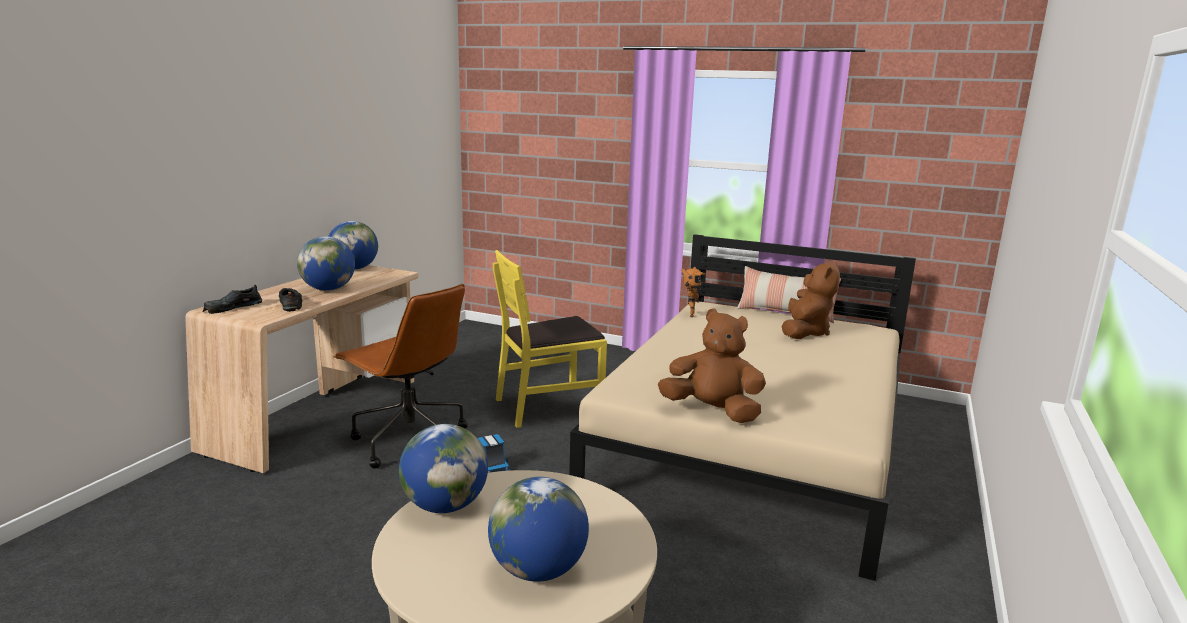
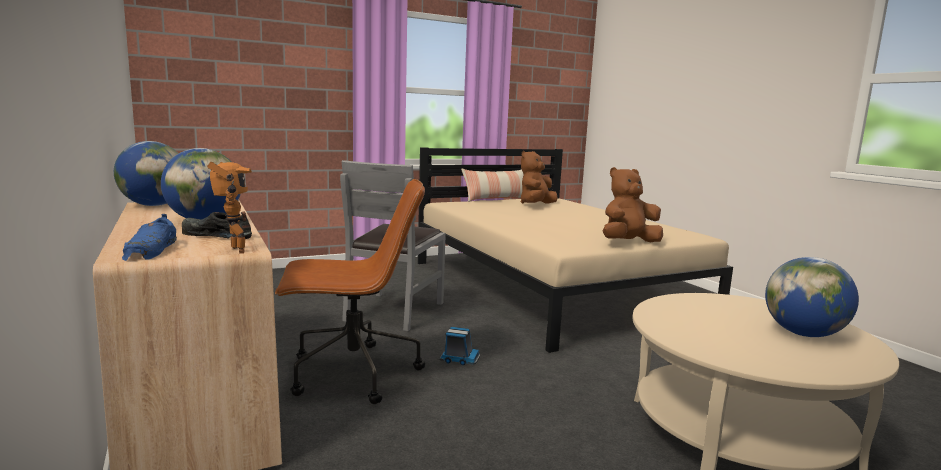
camera: 50 degrees left, 5 degrees down
black shoe [203,284,262,314] -> blue shoe [122,214,177,261]
globe [399,424,488,513] -> none
yellow chair [493,250,607,428] -> grey chair [340,160,446,331]
toy robot [681,267,706,317] -> toy robot moved to [207,162,252,254]
brown plush toy [781,262,840,339] -> brown plush toy turned 120 degrees counterclockwise [521,151,558,204]

